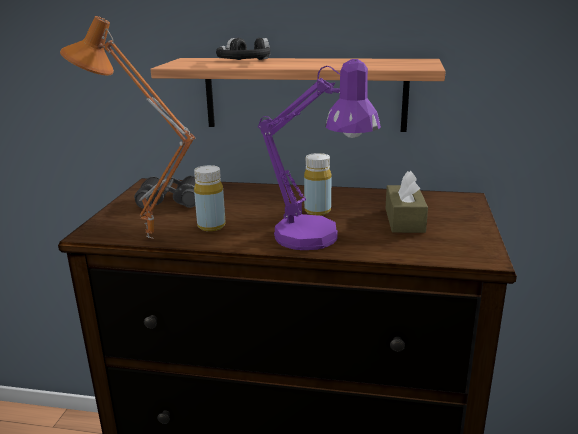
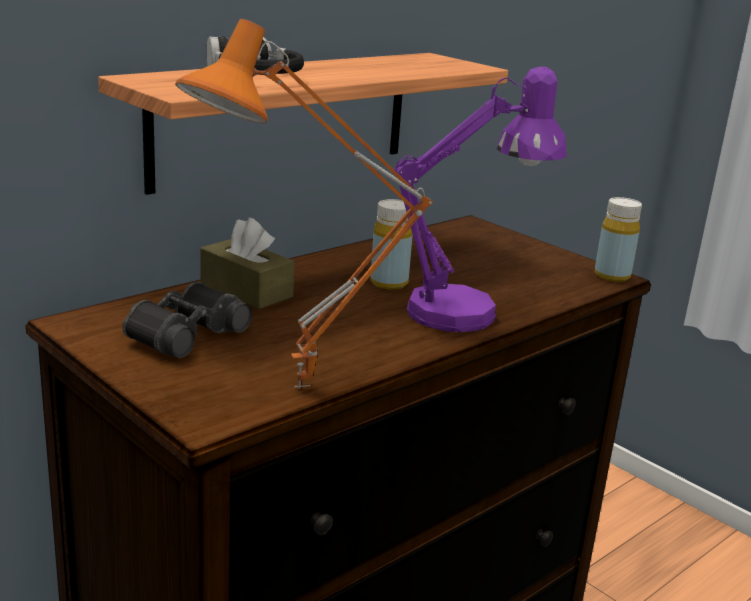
camera: 55 degrees left, 0 degrees up
yellow bottle [194,165,225,231] -> yellow bottle moved to [595,197,642,282]
brown tissue box [385,170,428,233] -> brown tissue box moved to [200,217,295,309]

